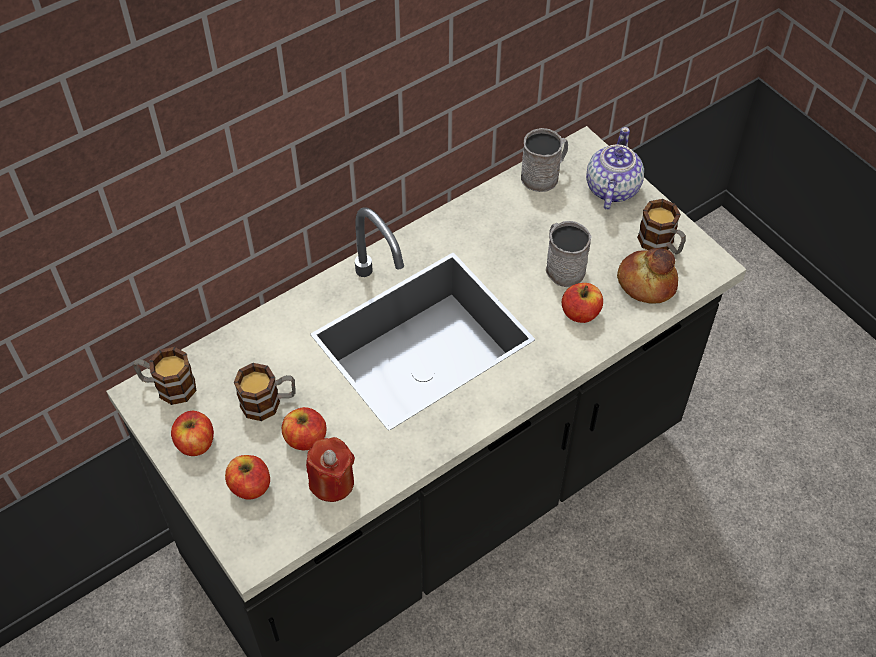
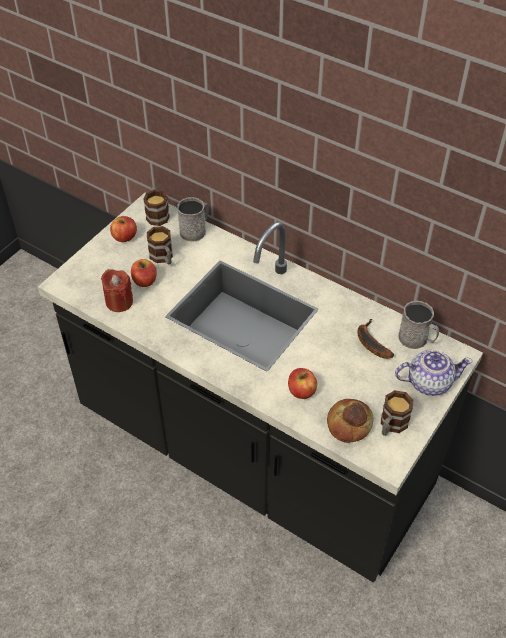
camera: 70 degrees right, 5 degrees down
apple [225,455,270,500] -> none
grey mug [546,221,592,287] -> grey mug moved to [177,197,209,241]
none -> banana [357,318,394,359]

